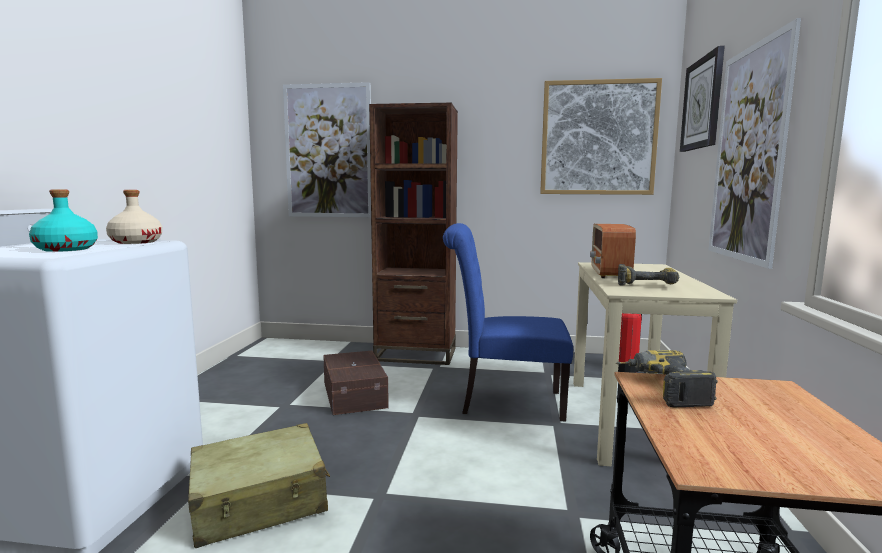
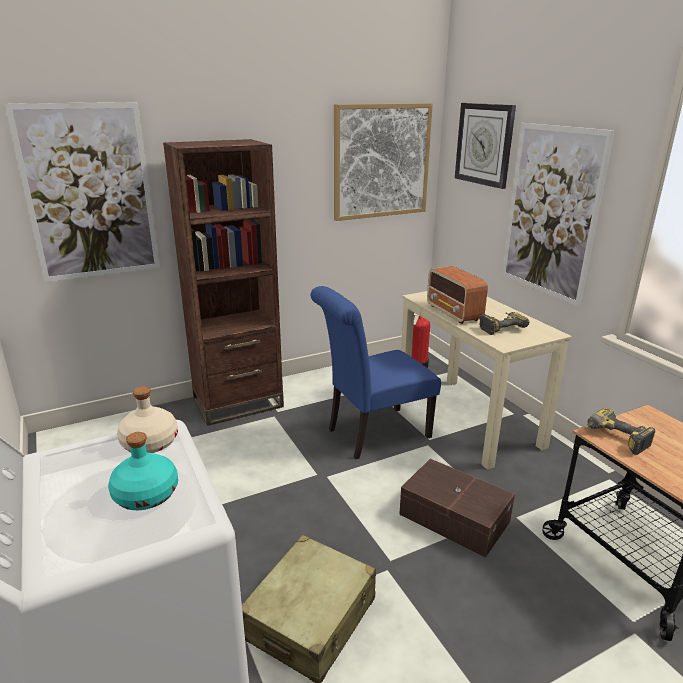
camera: 35 degrees left, 15 degrees up
brown storage box [323,351,389,415] -> brown storage box moved to [399,459,515,557]

